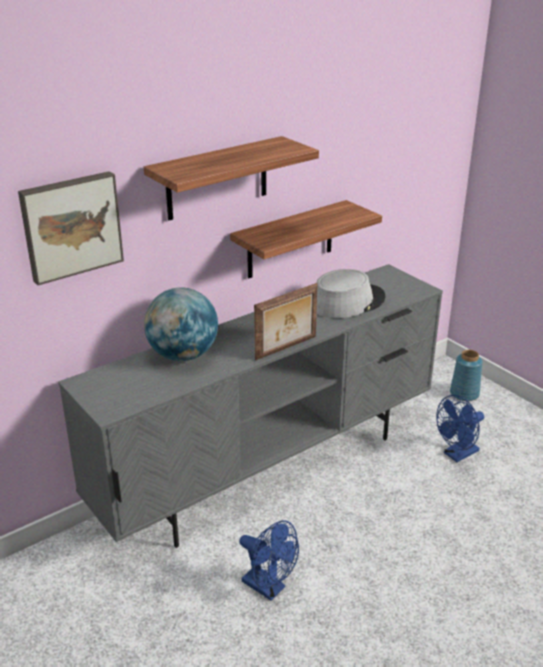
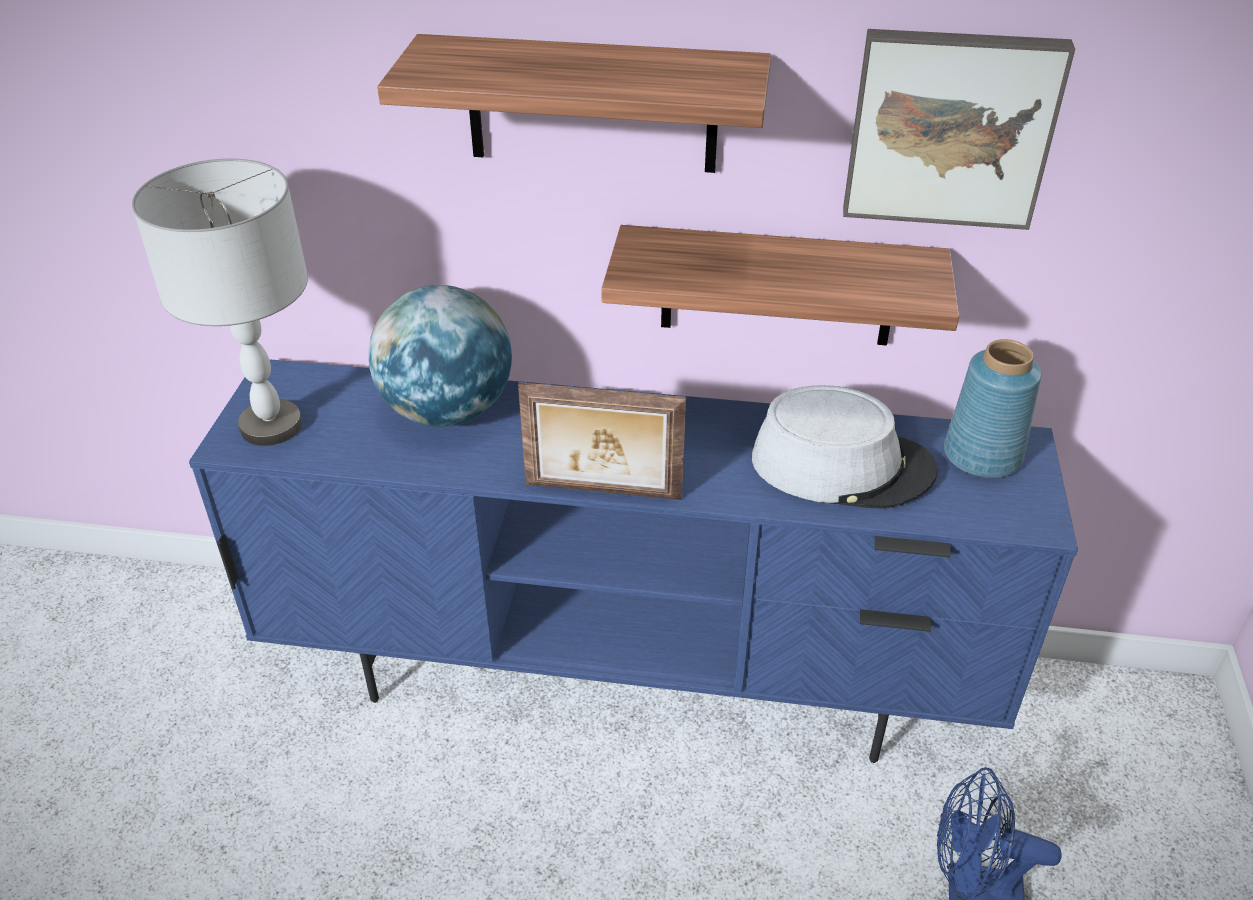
camera: 45 degrees right, 10 degrees up
picture [18,171,124,285] -> picture moved to [843,29,1075,230]
grey tv stand [58,264,443,548] -> blue tv stand [189,359,1078,763]
blue fan [239,520,299,601] -> none
blue vase [450,350,483,401] -> blue vase moved to [944,339,1042,478]
none -> grey table lamp [132,159,308,446]

